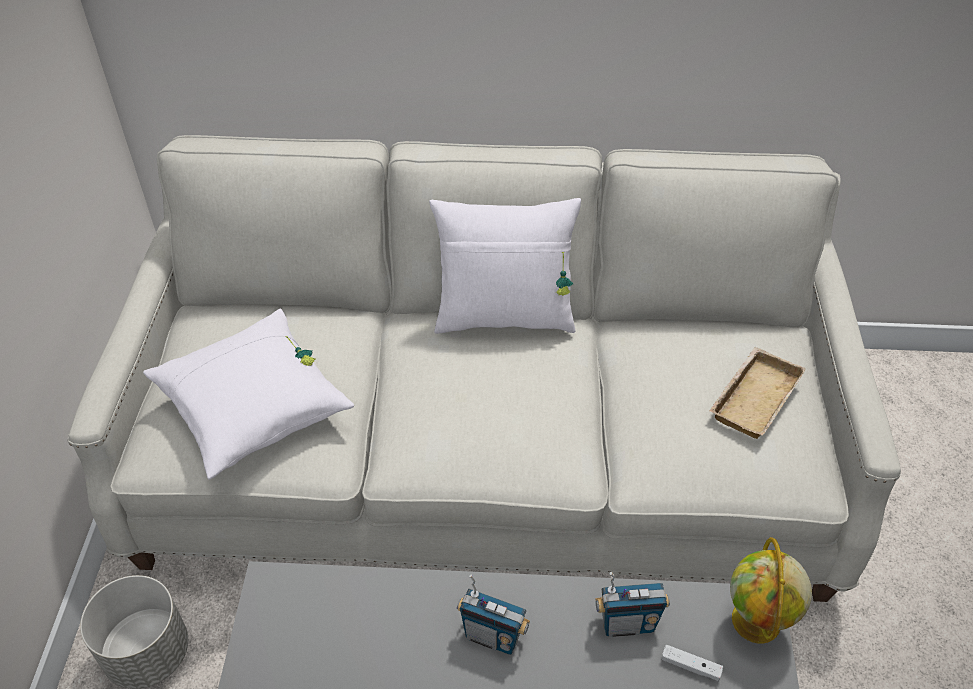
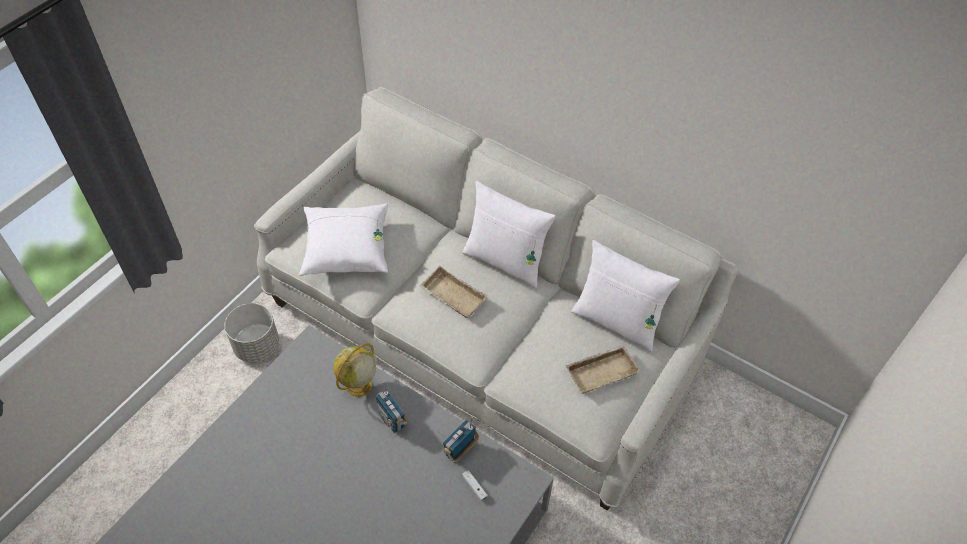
camera: 30 degrees right, 5 degrees up
radio [595,572,670,637] -> radio turned 105 degrees clockwise [443,417,479,463]
globe [730,537,812,643] -> globe moved to [334,343,376,397]
none -> beige tray [419,266,488,318]
none -> white pillow [571,240,680,352]

